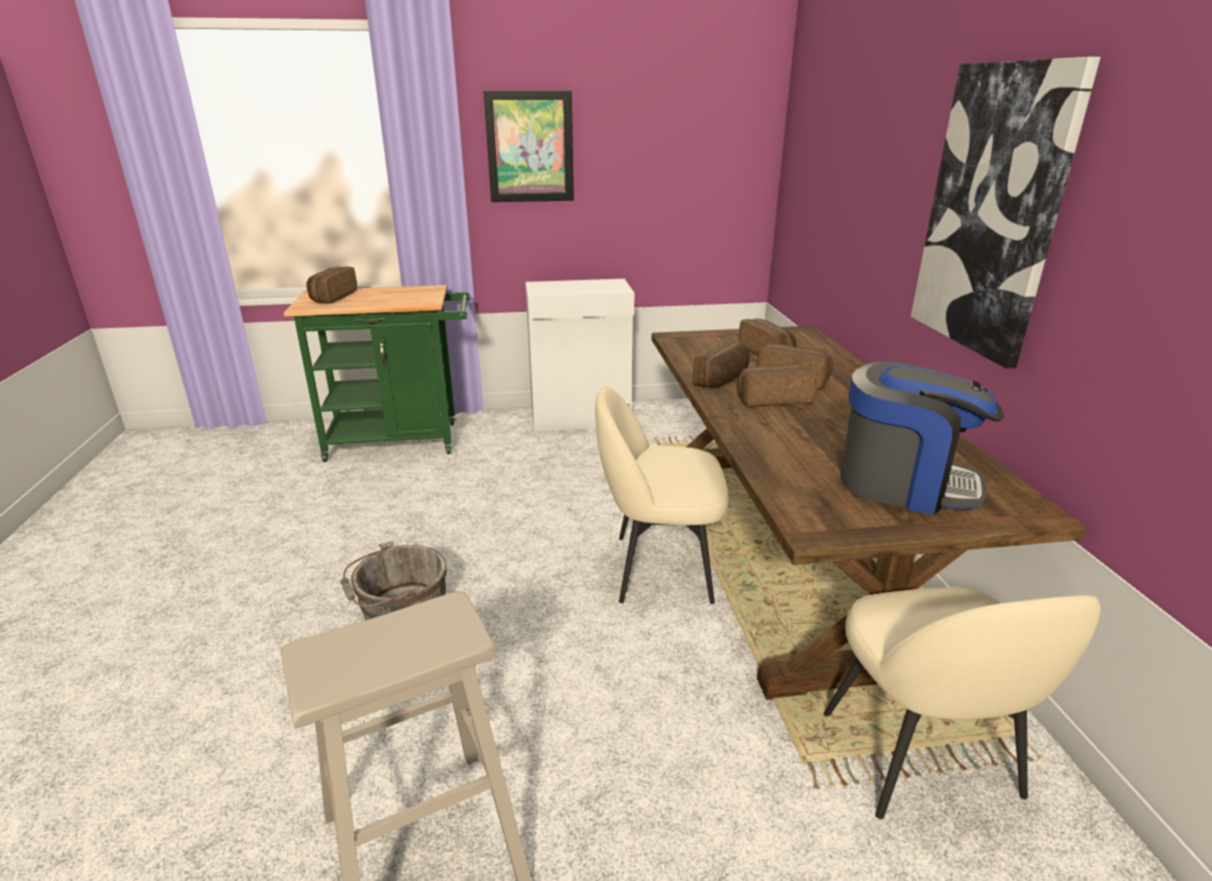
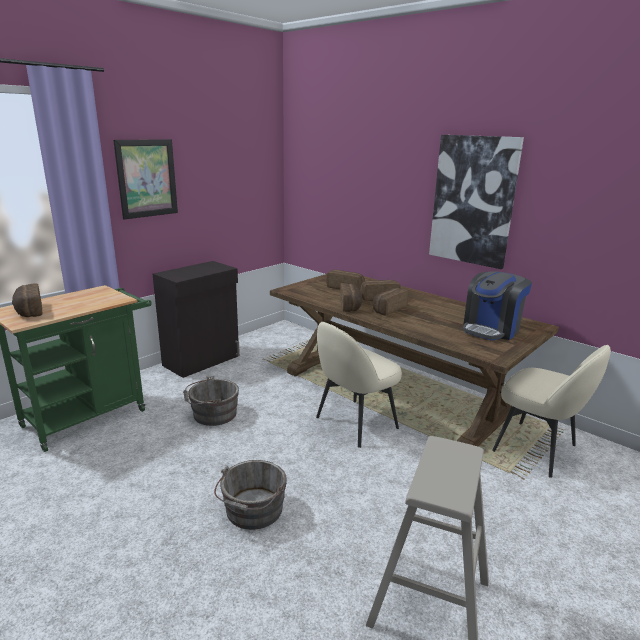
camera: 40 degrees left, 5 degrees down
white cabinet [525,279,635,431] -> black cabinet [153,261,240,378]
coffee machine [840,361,1004,515] -> coffee machine turned 150 degrees clockwise [463,271,532,340]
none -> grey bucket [183,376,239,426]

